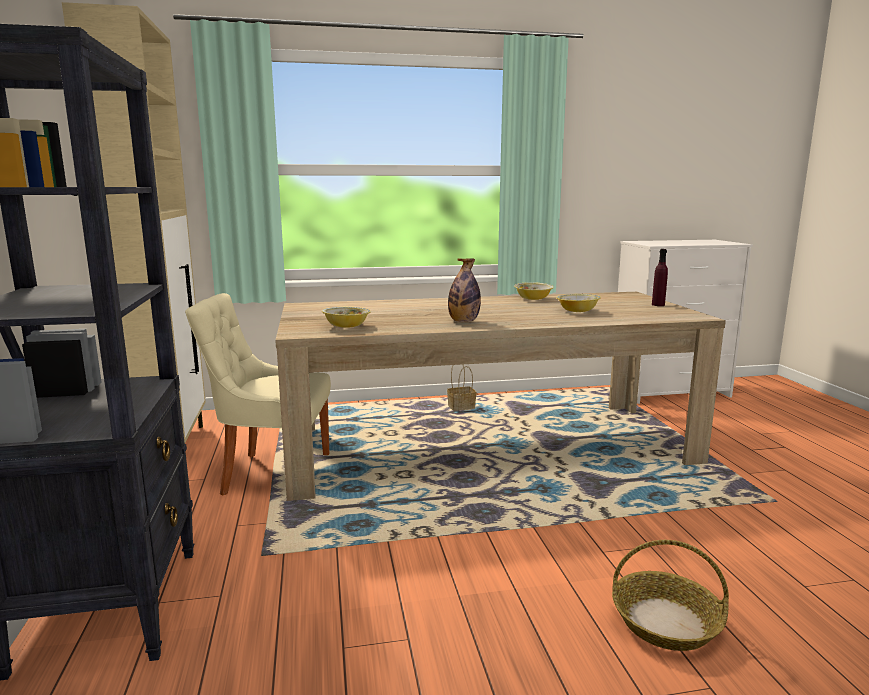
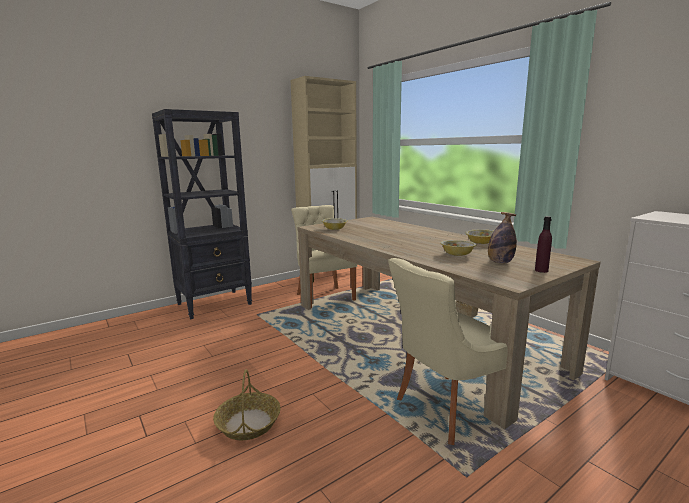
camera: 65 degrees right, 0 degrees up
bottle [448,258,481,322] -> bottle moved to [488,212,517,264]
none -> beige chair [388,258,508,445]

